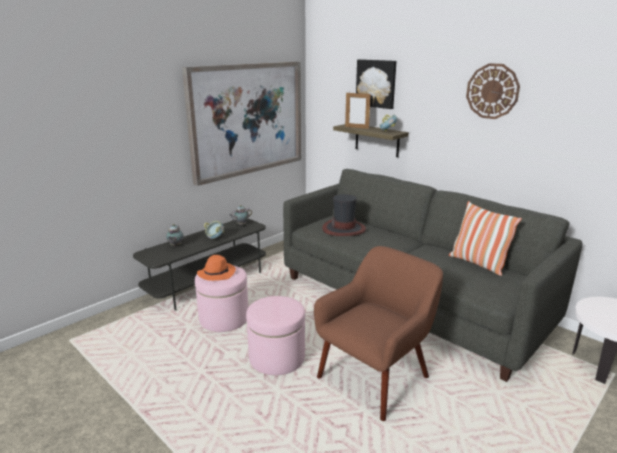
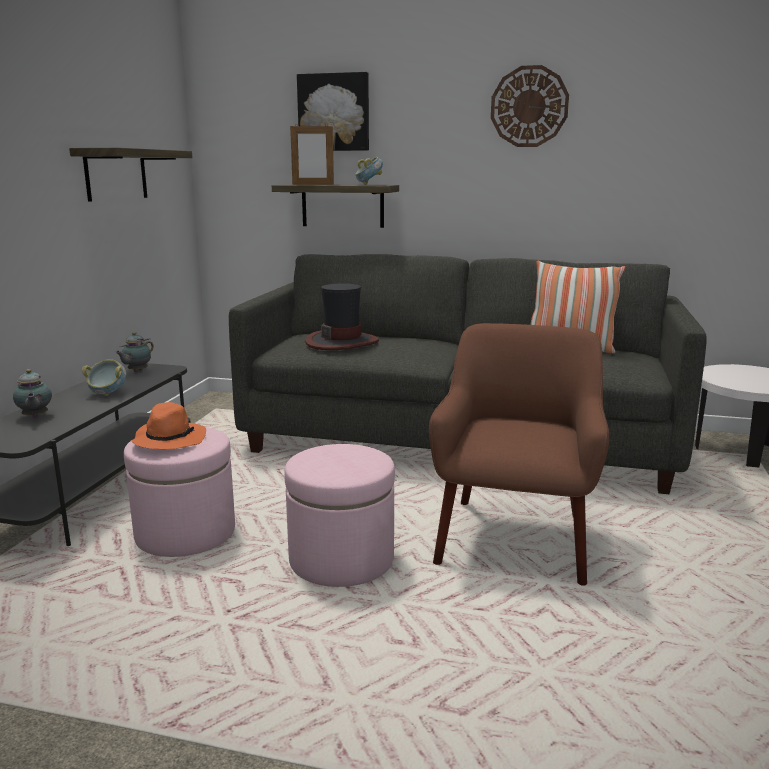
camera: 30 degrees left, 5 degrees down
picture [182,62,301,186] -> shelf [69,147,192,202]

